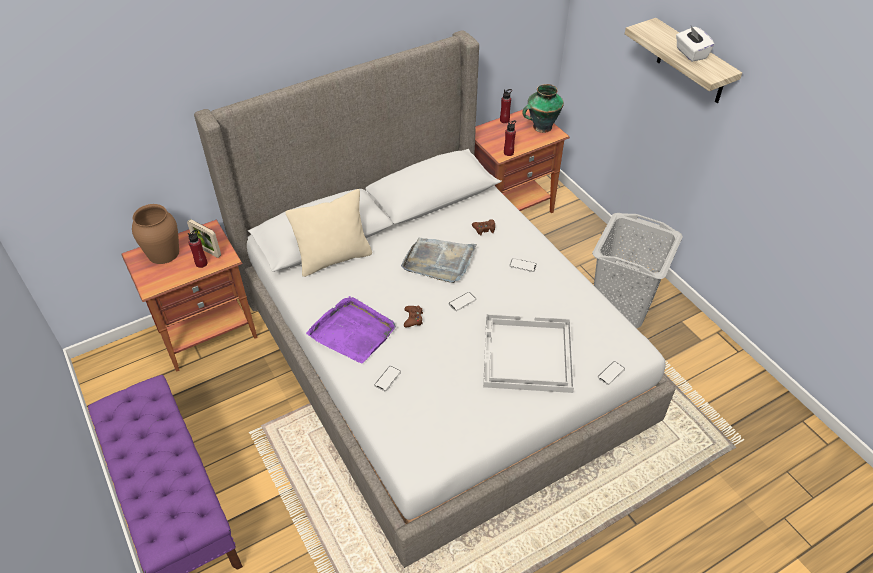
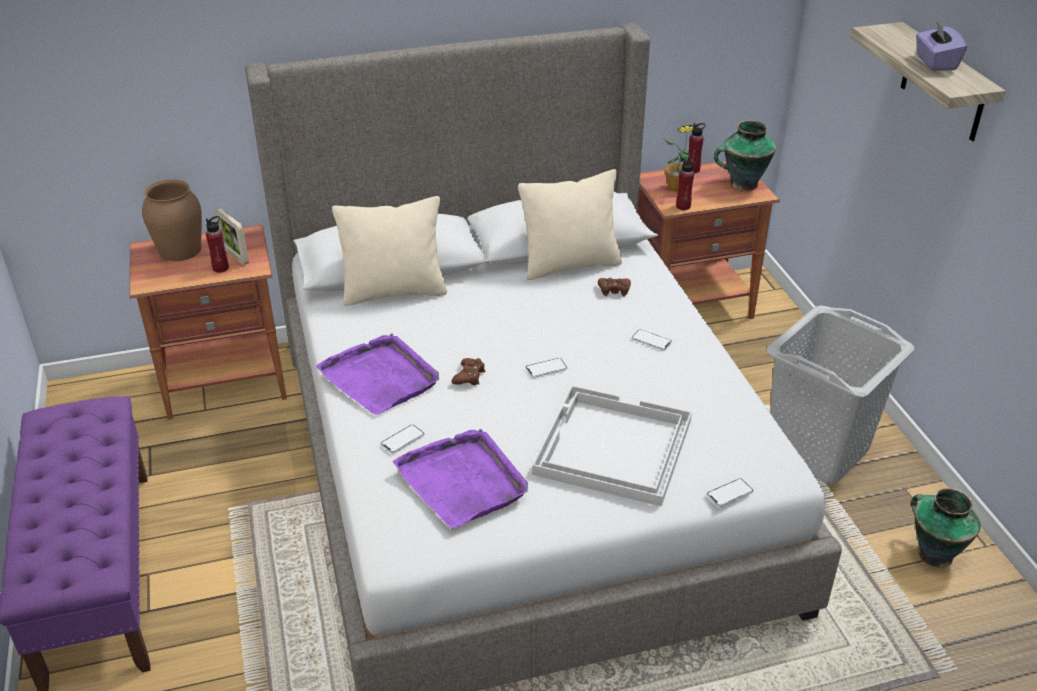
camera: 15 degrees right, 10 degrees down
grey tray [401,238,477,283] -> none
white tissue box [676,26,714,62] -> purple tissue box [916,20,967,71]
none -> purple tray [393,429,528,529]
none -> beige pillow [518,169,622,280]
none -> potted plant [664,125,696,192]
none -> vase [911,488,981,568]

